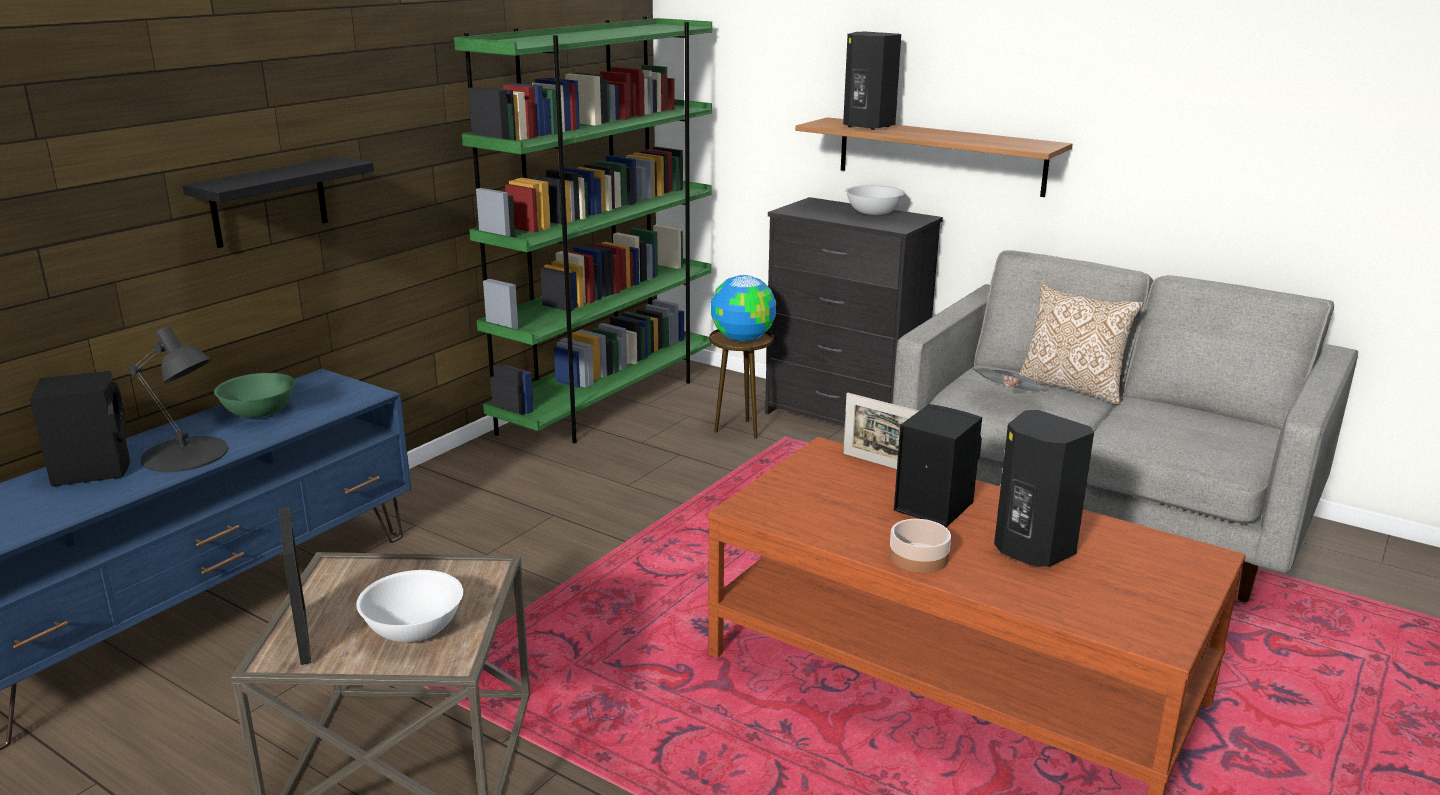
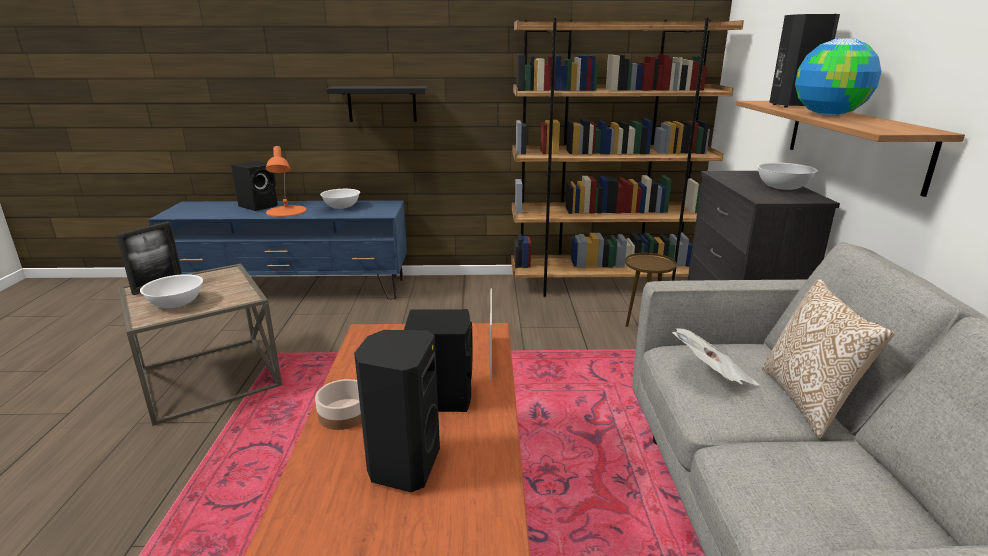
camera: 55 degrees right, 0 degrees up
black table lamp [128,326,228,472] -> orange table lamp [265,146,306,217]
green bowl [214,373,296,418] -> white bowl [320,189,360,209]
green bookcase [454,16,712,443] -> brown bookcase [511,18,744,297]
globe [711,275,776,341] -> globe moved to [795,38,881,116]

